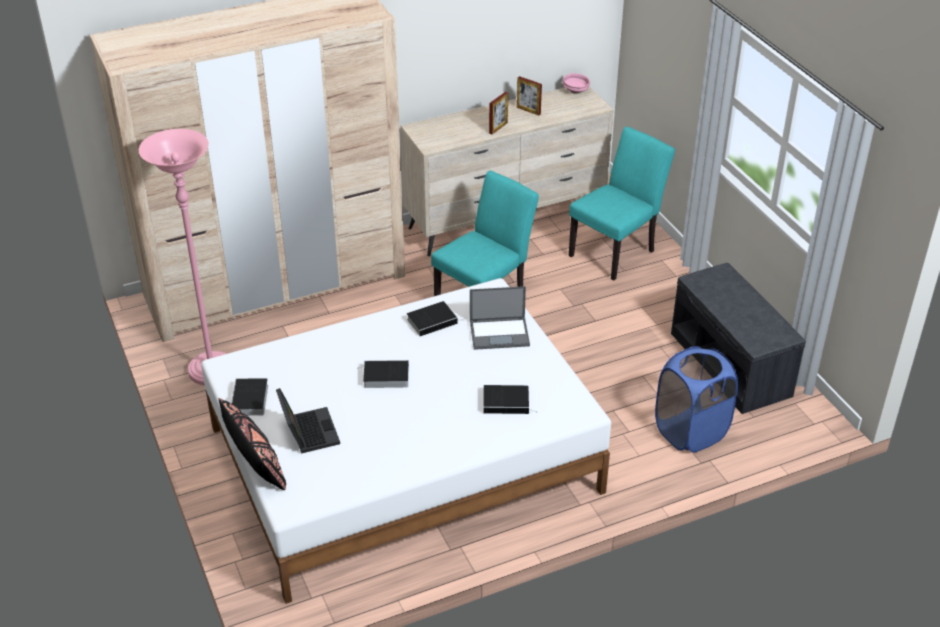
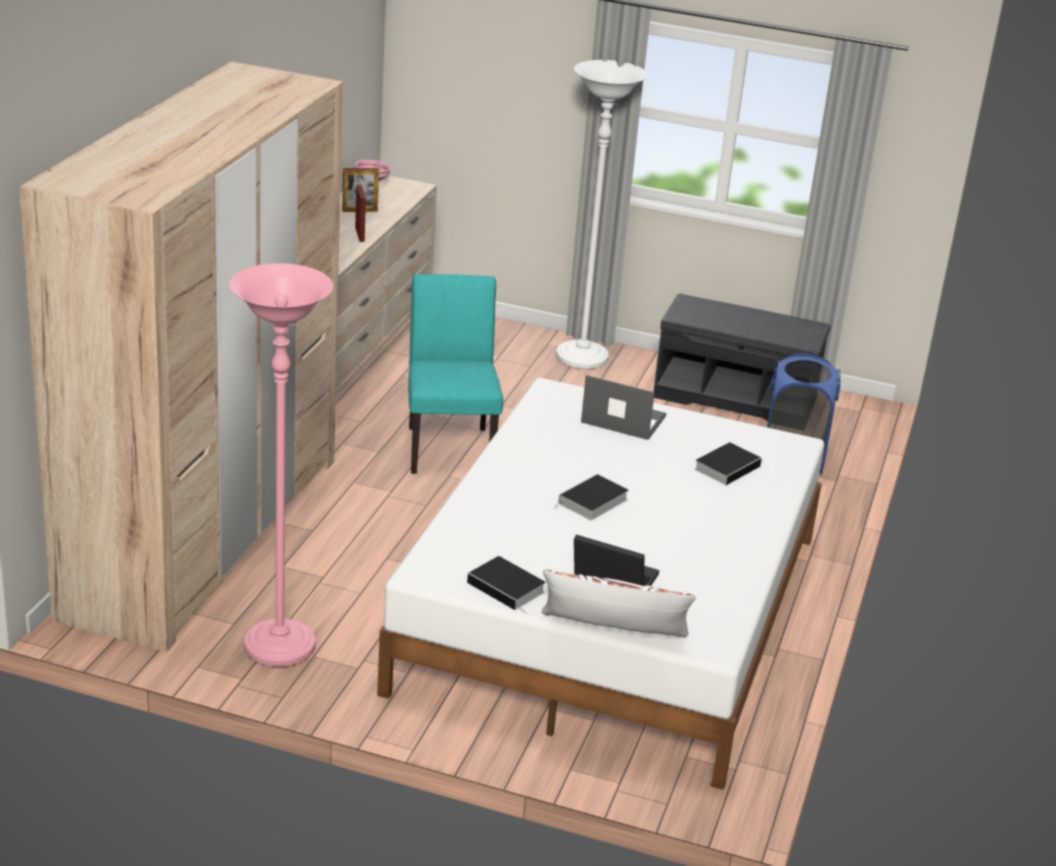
camera: 50 degrees left, 10 degrees down
black pillow [219,398,286,490] -> white pillow [542,570,696,637]
book [407,301,463,336] -> none
laptop [470,286,530,350] -> laptop turned 105 degrees counterclockwise [581,375,666,440]
turquoise chair [569,126,675,281] -> none
none -> white floor lamp [556,60,648,369]

